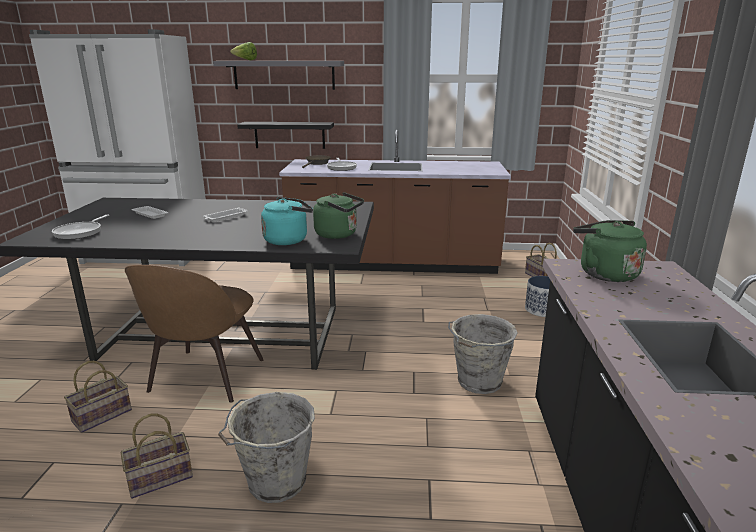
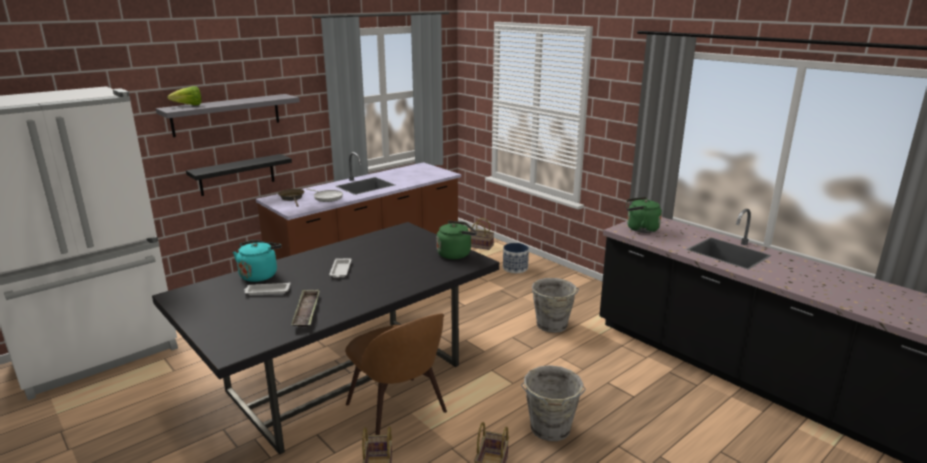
camera: 45 degrees left, 0 degrees up
frying pan [52,214,110,240] -> none
turquoise kettle [261,197,313,245] -> turquoise kettle moved to [233,240,282,282]
none -> tray [291,289,320,328]

